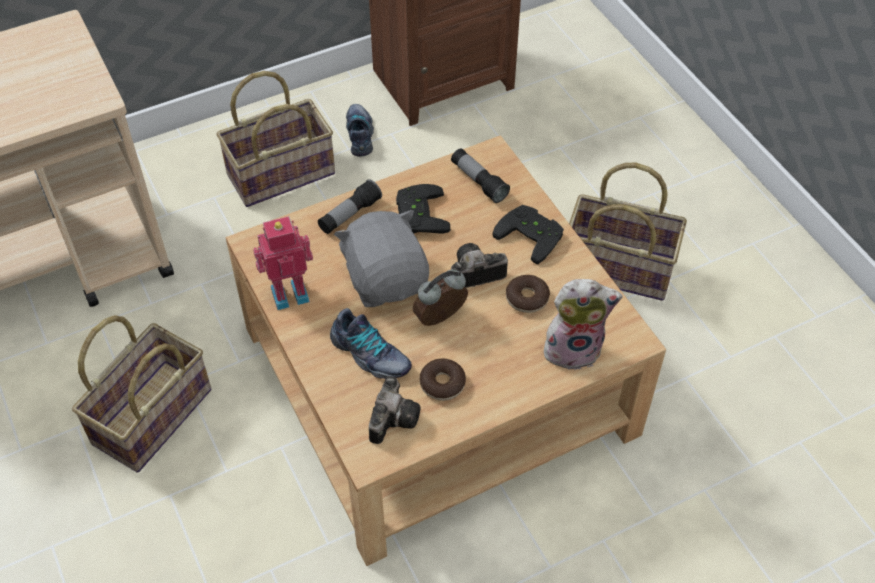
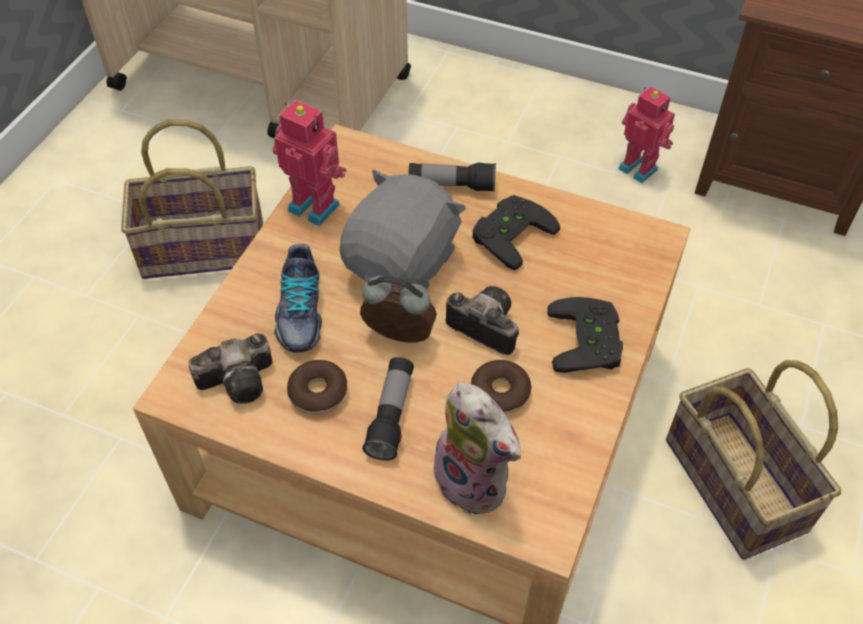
camera: 50 degrees right, 0 degrees up
basket [217,71,335,207] -> none
shoe [346,104,374,157] -> toy robot [618,87,675,183]
flashlight [451,148,510,203] -> flashlight moved to [362,357,414,461]

